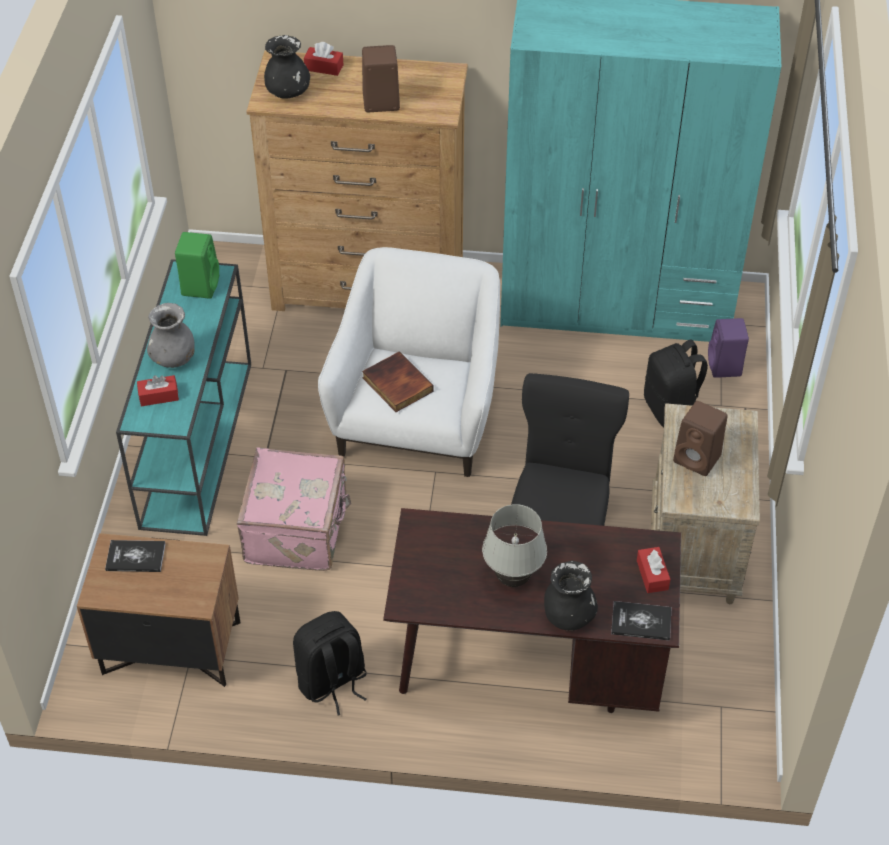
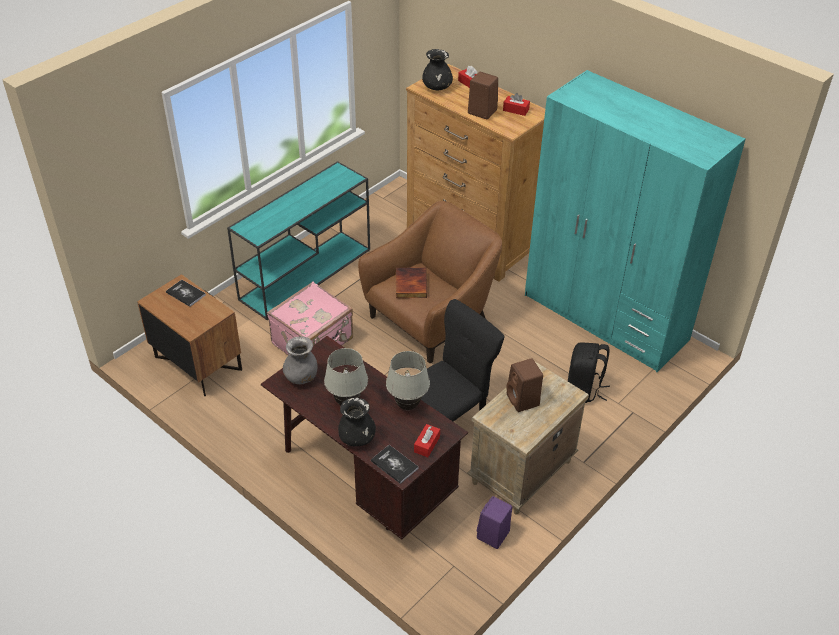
camera: 35 degrees right, 5 degrees down
red tissue box [137,375,179,407] -> red tissue box moved to [503,93,530,116]
grey vase [147,303,195,368] -> grey vase moved to [283,336,317,384]
green speaker [175,232,219,299] -> none
black backpack [293,611,367,716] -> none
white armchair [318,247,500,477] -> brown armchair [358,201,502,363]
purple speaker [708,318,749,378] -> purple speaker moved to [477,496,512,549]
none -> white table lamp [386,351,430,410]

